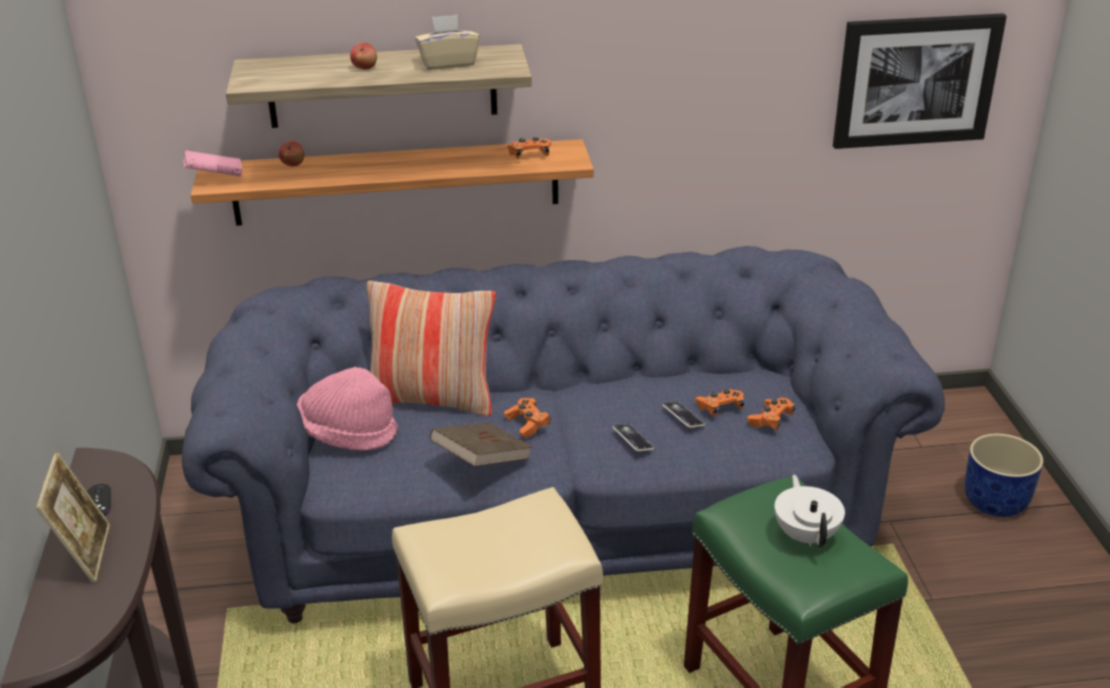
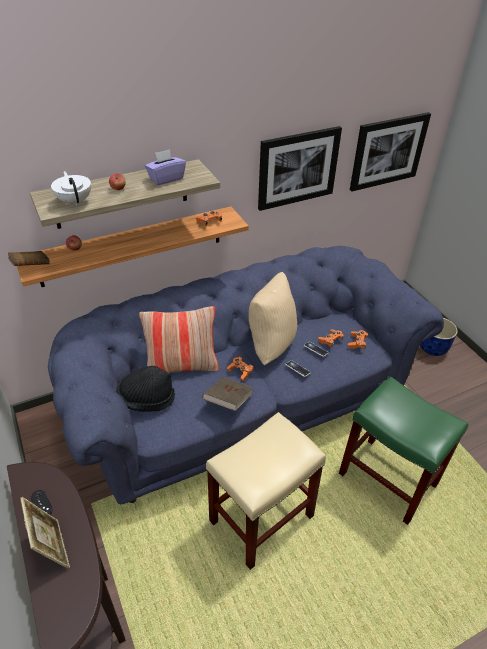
camera: 20 degrees left, 10 degrees up
pink book [184,150,242,177] -> brown book [8,251,50,266]
pink hat [297,367,398,451] -> black hat [116,366,175,412]
beige tissue box [415,14,480,70] -> purple tissue box [145,149,186,185]
white teapot [774,474,845,547] -> white teapot moved to [51,171,91,206]
none -> beige pillow [249,272,297,365]
none -> picture [258,126,342,211]

